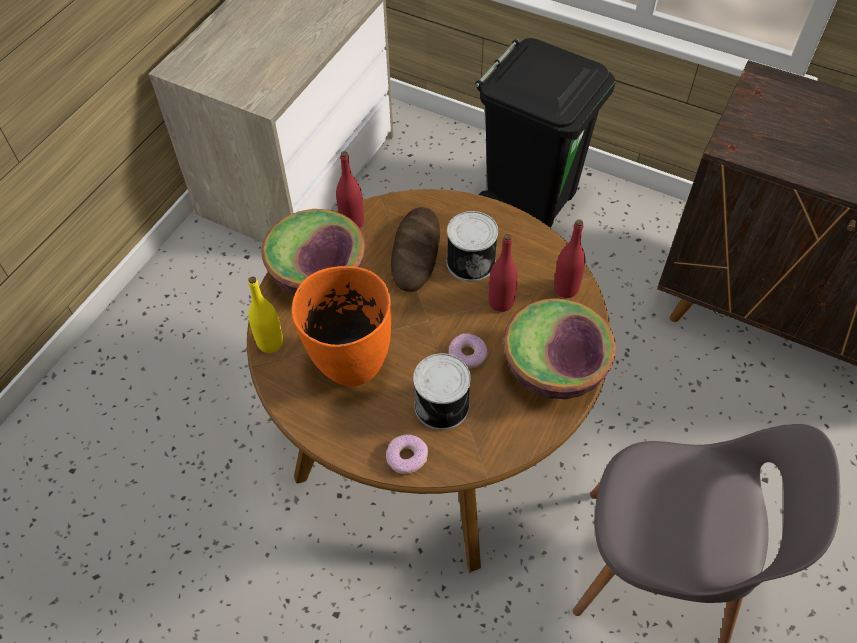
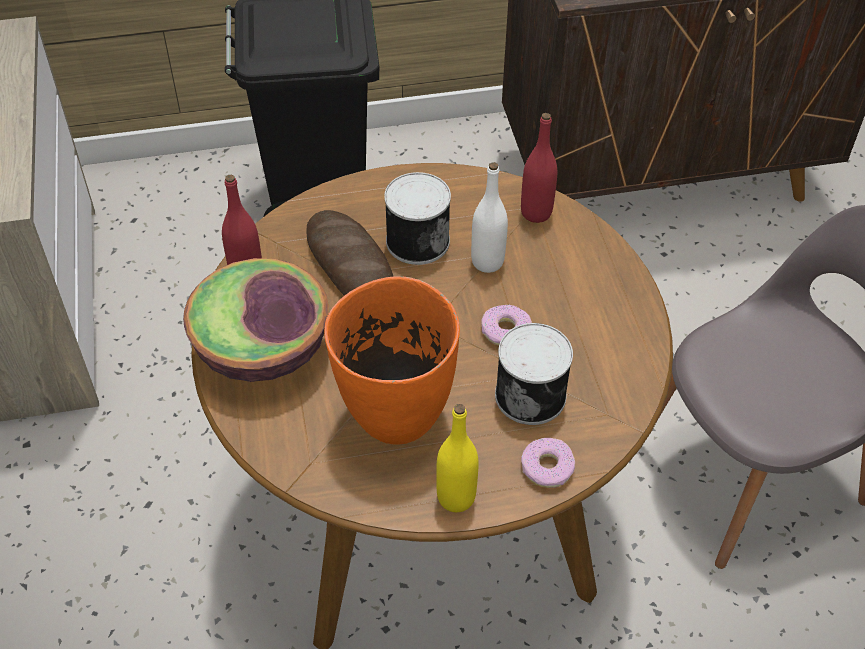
camera: 40 degrees left, 5 degrees down
yellow bottle [248,277,283,353] -> yellow bottle moved to [436,404,479,512]
red bottle [489,234,518,312] -> white bottle [471,162,508,273]
bowl [503,298,616,399] -> none

